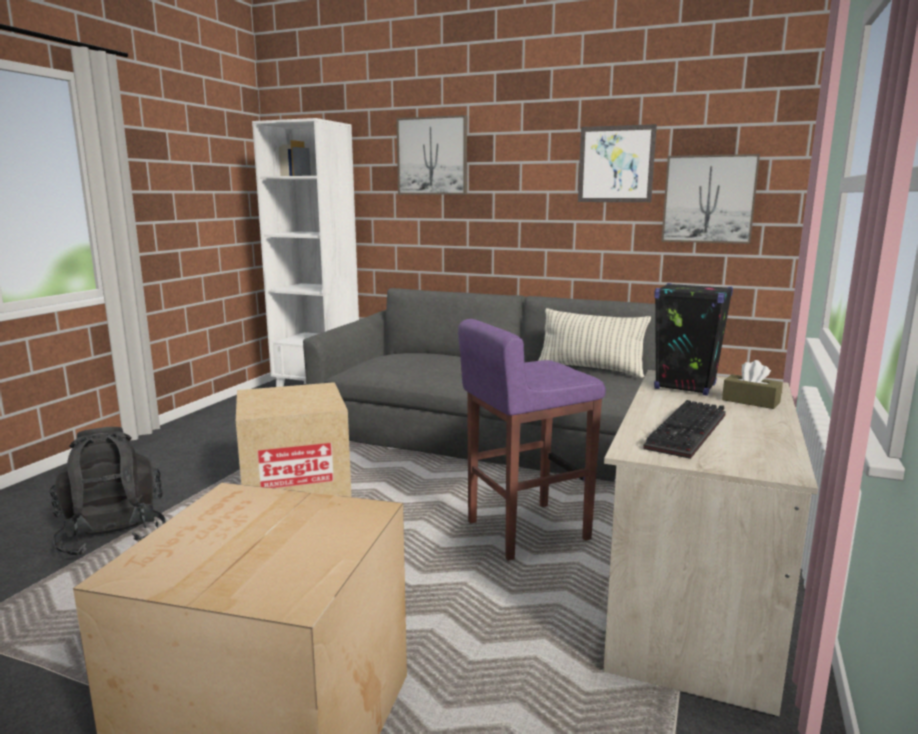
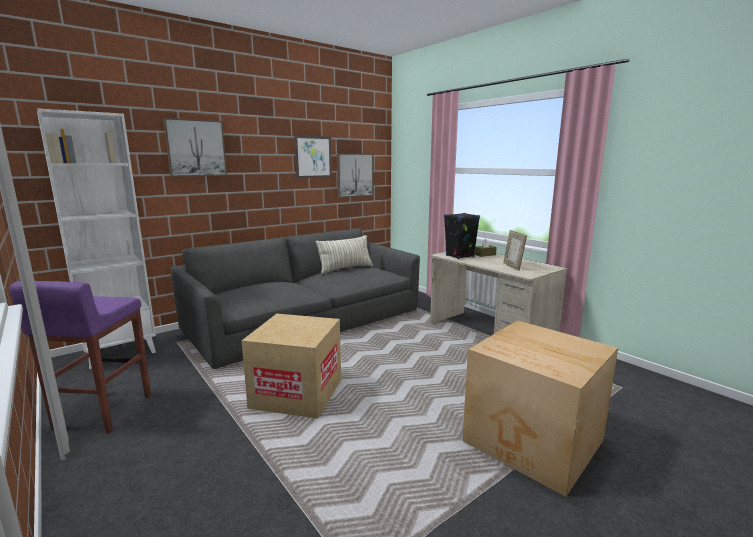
camera: 60 degrees left, 0 degrees up
black backpack [49,427,165,557] -> none
purple stool [458,319,606,561] -> purple stool moved to [9,281,151,433]
keyboard [643,400,726,459] -> picture frame [503,230,527,271]

